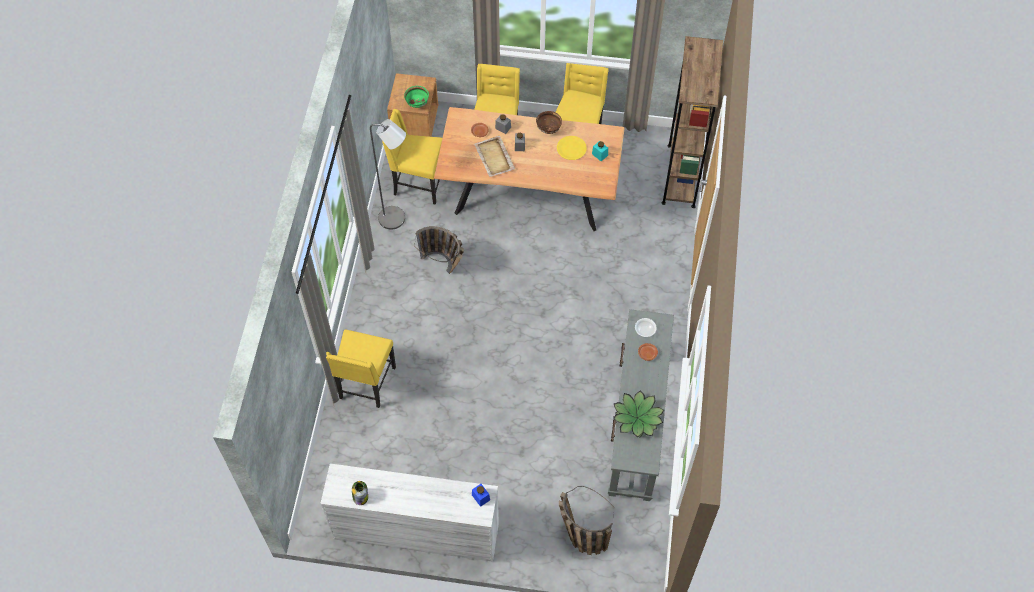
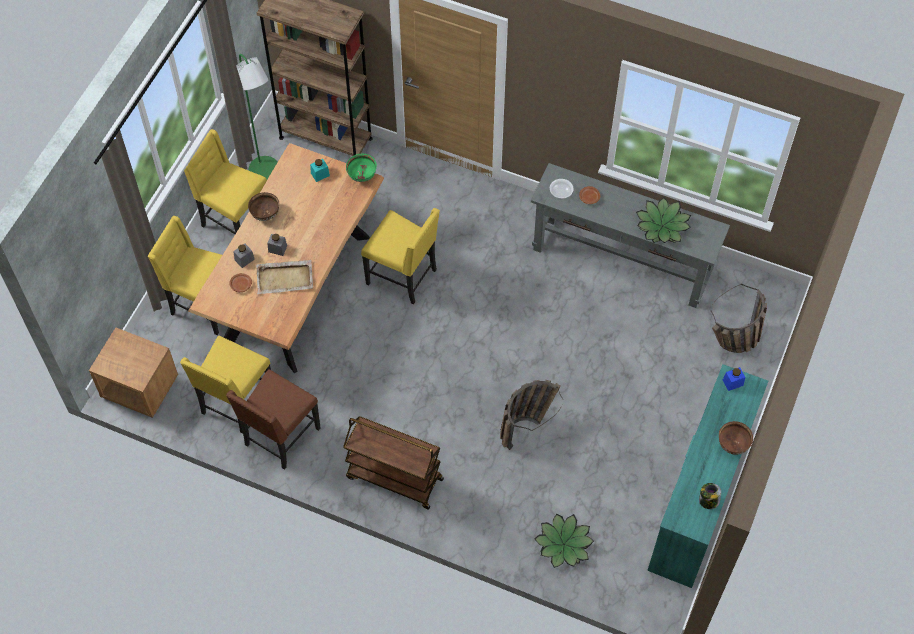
camera: 75 degrees left, 0 degrees up
white dresser [320,463,499,562] -> turquoise dresser [647,364,768,588]
yellow chair [326,329,396,408] -> yellow chair moved to [361,208,440,305]
grey floor lamp [370,119,406,230] -> brown chair [226,369,321,470]
green bowl [404,86,429,108] -> green bowl moved to [346,154,377,182]
basket [414,226,464,274] -> basket moved to [500,380,563,450]
yellow plate [557,136,587,160] -> none
none -> green floor lamp [236,54,278,179]
none -> brown cart [343,416,444,510]
none -> potted plant [534,513,594,568]
none -> brown bowl [719,421,753,455]

